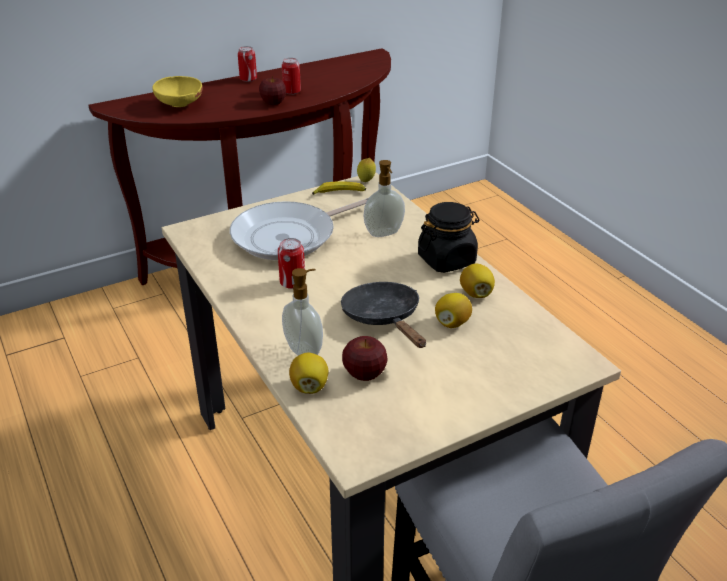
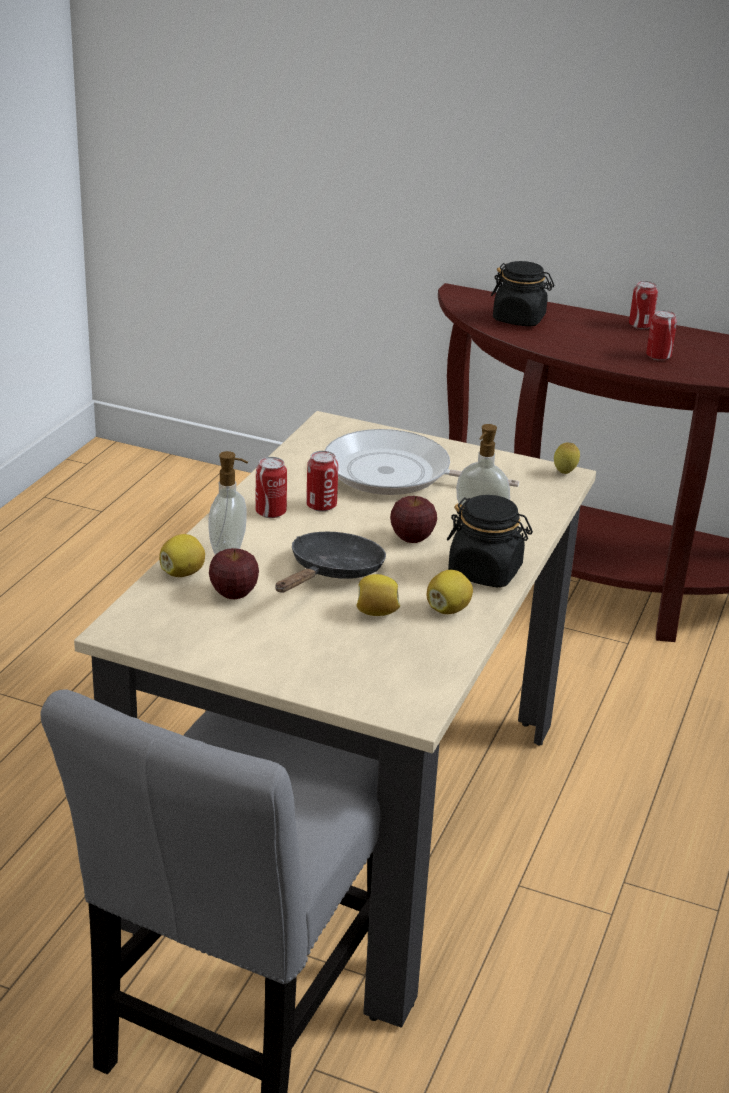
camera: 50 degrees right, 5 degrees down
yellow bowl [152,76,202,107] -> black jar [491,261,554,327]
apple [259,76,286,105] -> apple moved to [390,496,437,543]
banana [312,181,366,195] -> none
none -> can [255,457,287,518]

